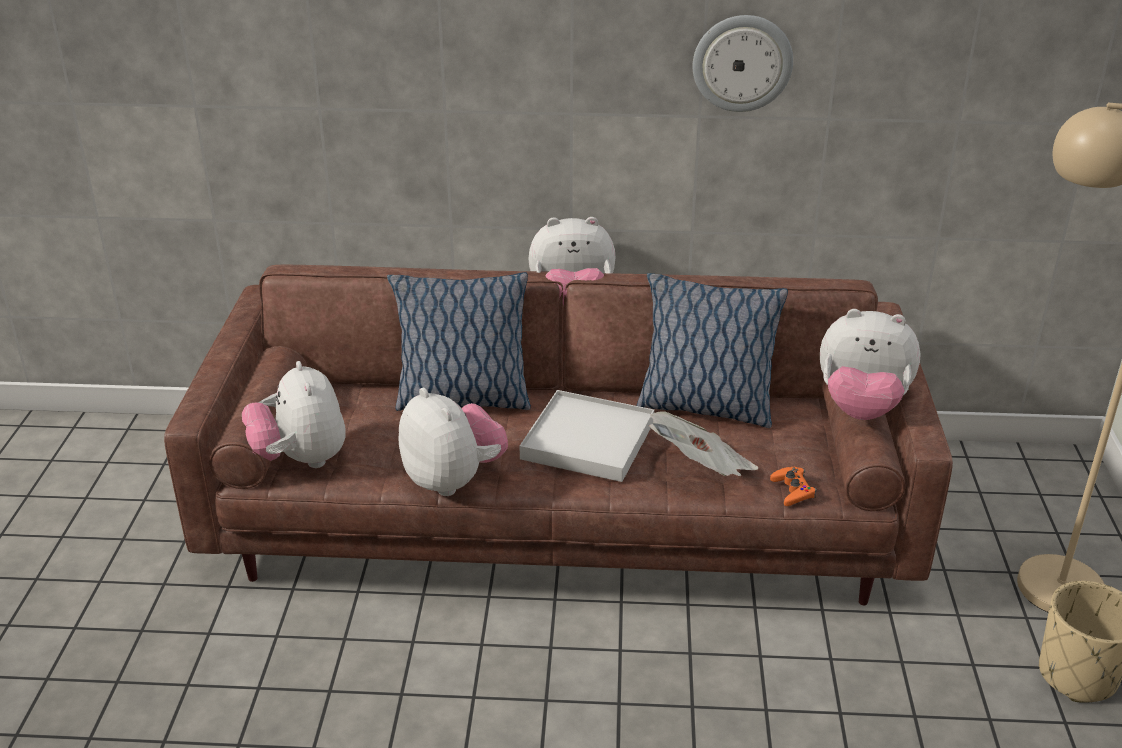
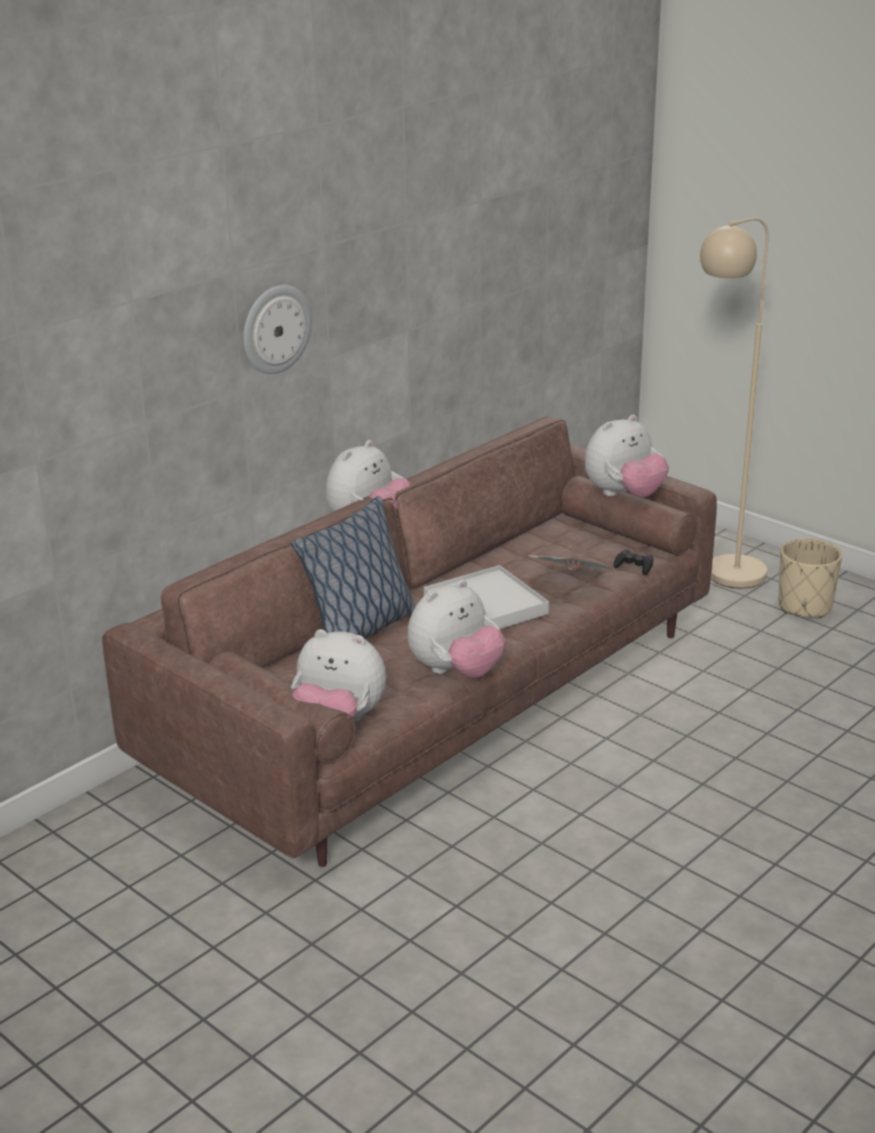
camera: 50 degrees left, 5 degrees down
plush toy [398,388,508,496] -> plush toy turned 135 degrees clockwise [408,580,505,678]
pillow [637,273,788,428] -> none
wall clock [693,15,793,112] -> wall clock moved to [243,285,312,374]
orange game controller [770,467,817,506] -> black game controller [614,550,653,575]

